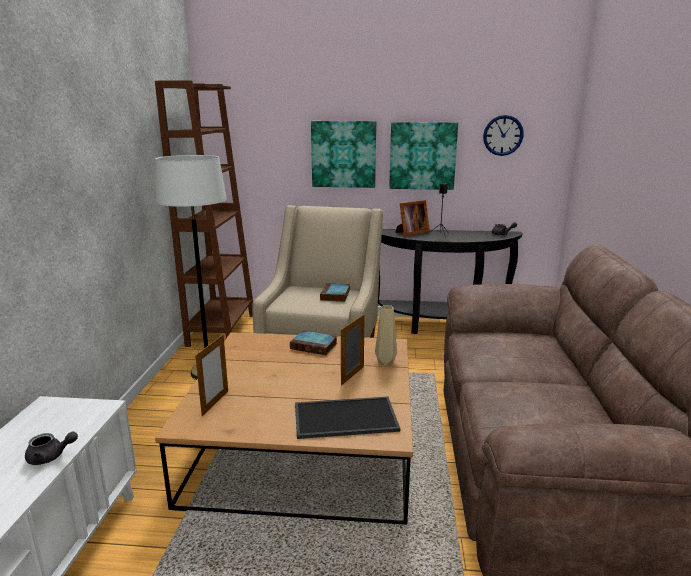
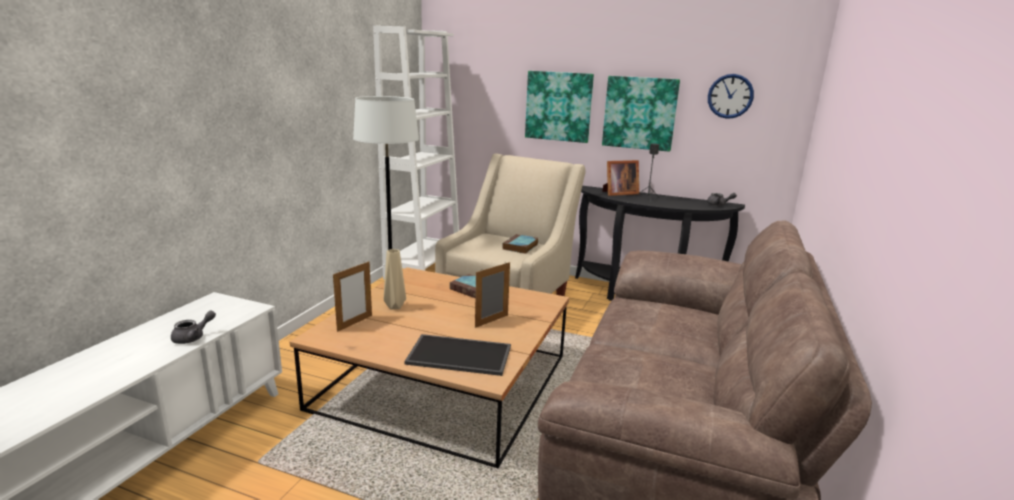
camera: 15 degrees right, 0 degrees up
grey teapot [25,431,78,465] -> grey teapot turned 60 degrees counterclockwise [171,311,216,344]
brown bookcase [155,80,253,347] -> white bookcase [373,26,459,279]
beige vase [375,305,397,366] -> beige vase moved to [384,249,406,310]

